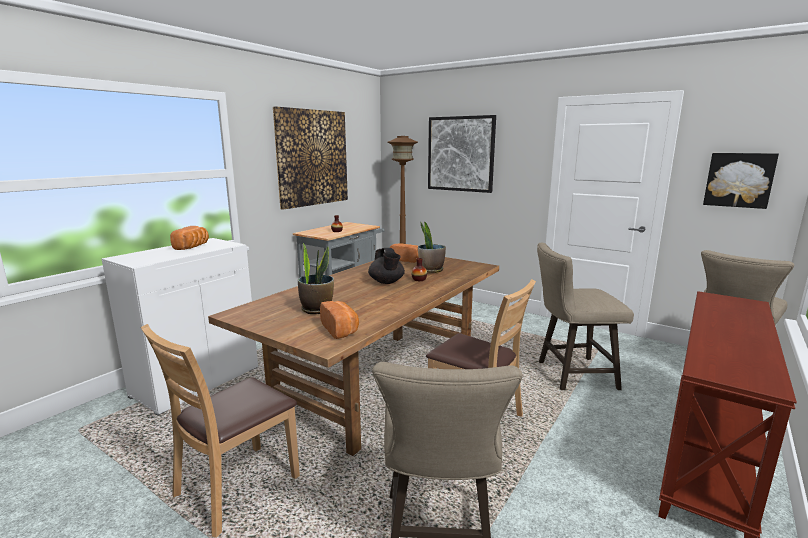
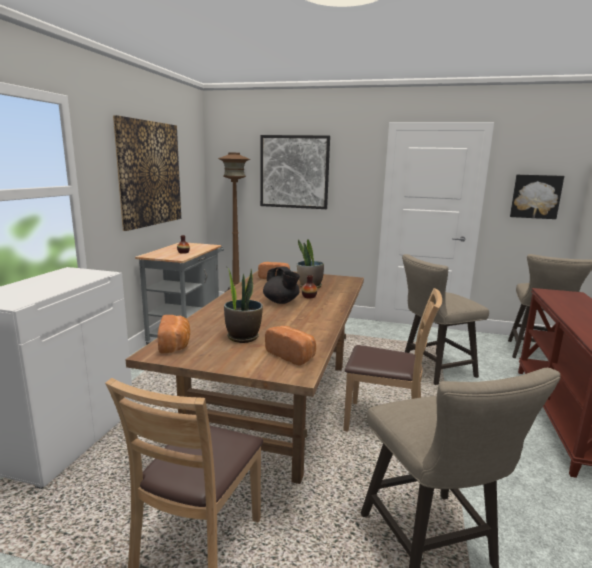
camera: 20 degrees left, 0 degrees up
bread [170,226,209,250] -> bread moved to [158,315,190,353]

